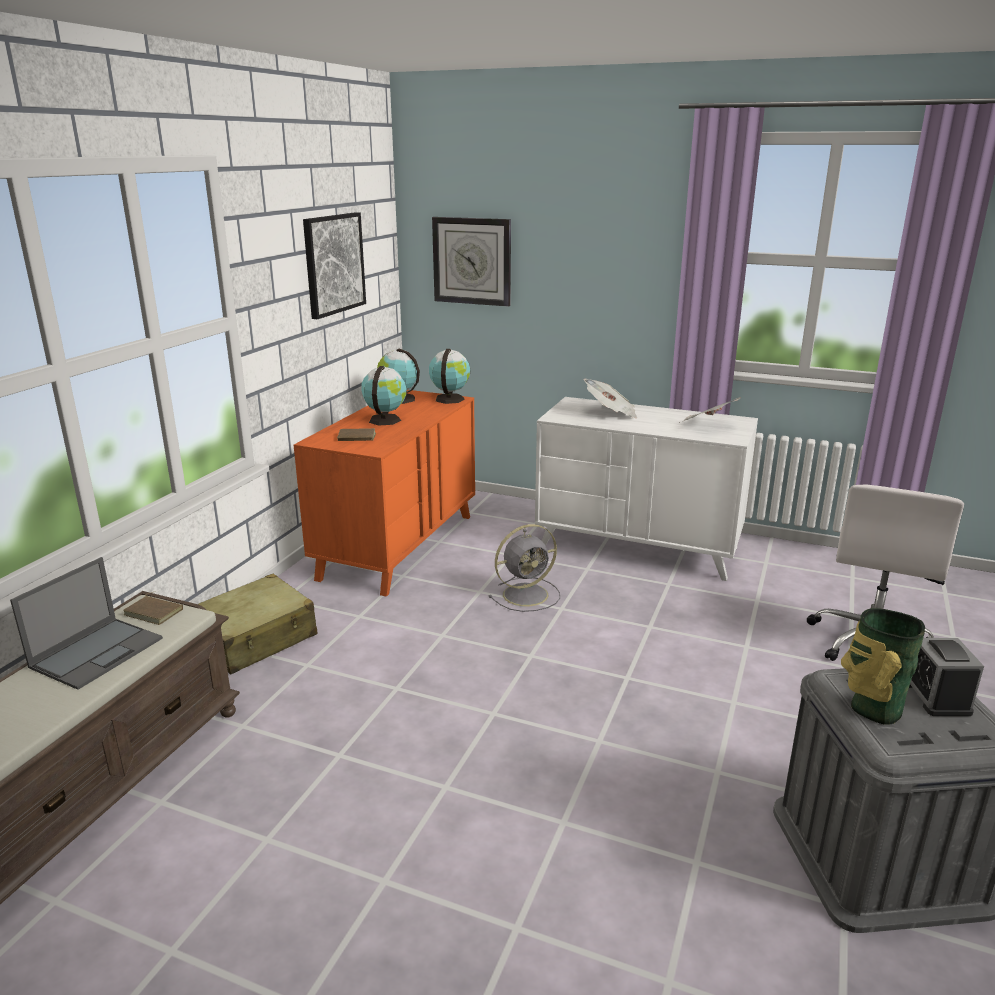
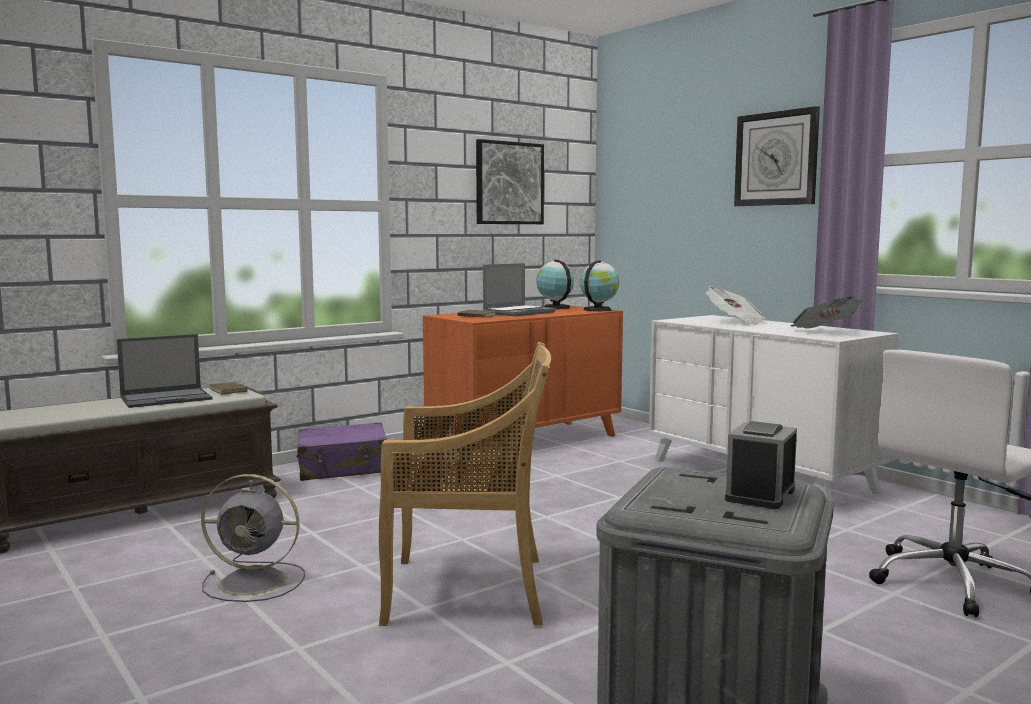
camera: 30 degrees right, 15 degrees down
beige suitcase [198,574,317,674] -> purple suitcase [297,422,387,481]
globe [361,366,407,426] -> laptop [483,263,556,316]
wall clock [432,217,511,307] -> wall clock moved to [734,106,820,206]
grey fan [488,524,560,612] -> grey fan moved to [201,474,305,602]
vase [841,608,925,725] -> none
none -> beige chair [379,342,551,626]

